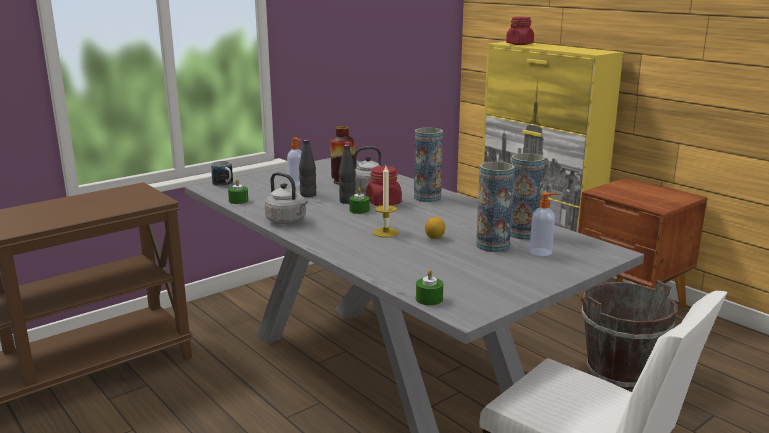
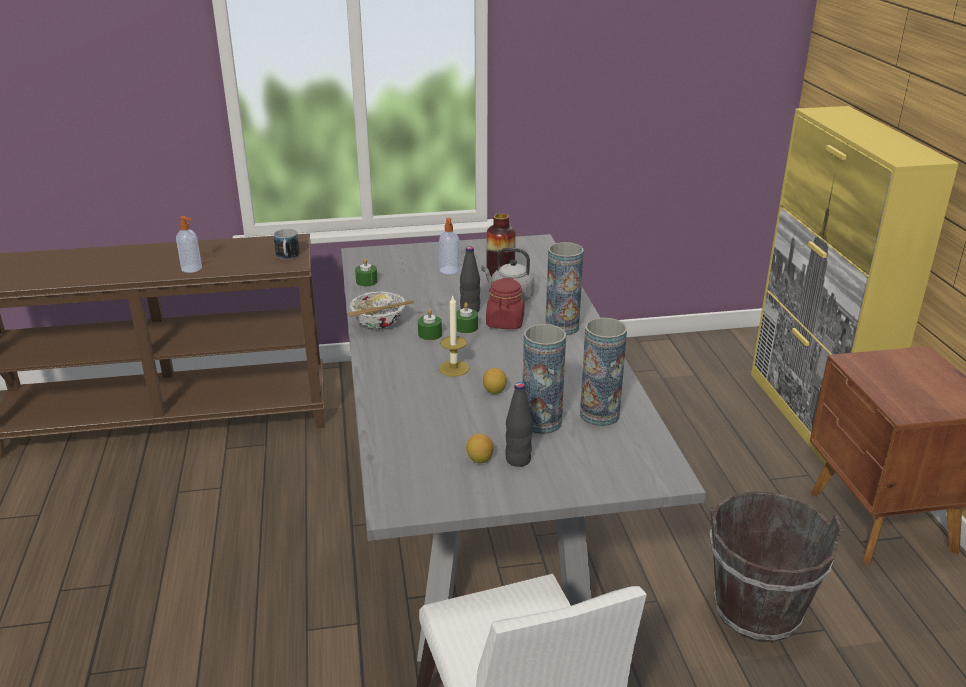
camera: 30 degrees right, 10 degrees up
mug [211,161,233,187] -> mug moved to [274,229,300,260]
grey kettle [265,172,308,224] -> bowl [347,291,414,329]
black bottle [299,140,317,197] -> black bottle moved to [505,382,532,467]
green candle [416,269,443,306] -> green candle moved to [418,309,442,340]
red jar [506,17,534,45] -> none
soap dispenser [530,193,559,256] -> soap dispenser moved to [176,216,202,273]
none -> lemon [466,433,493,463]

